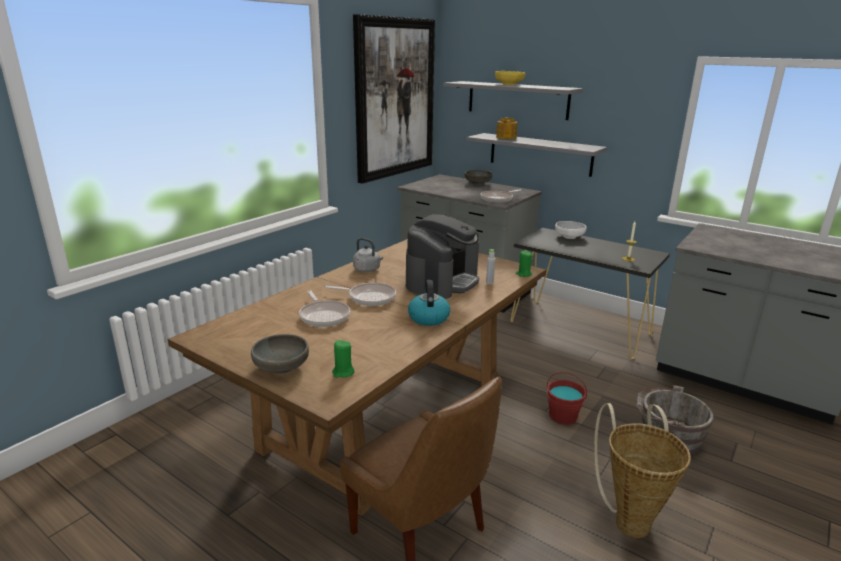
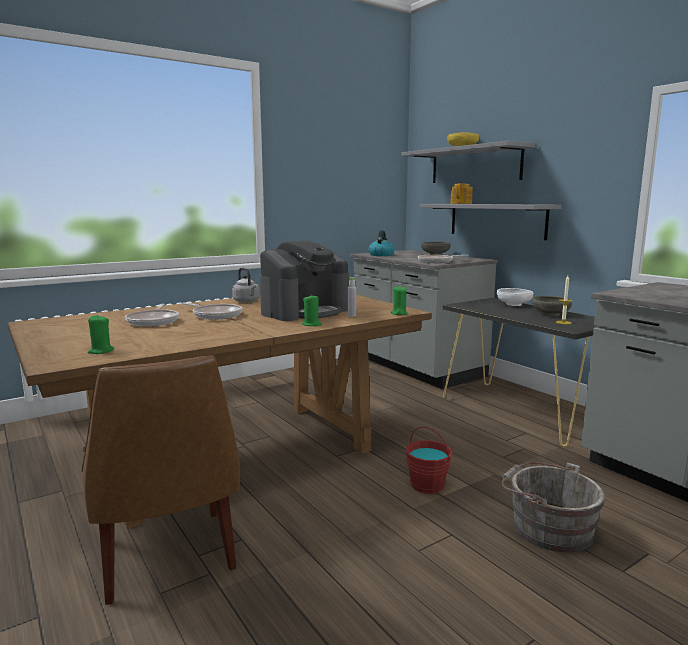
camera: 20 degrees right, 10 degrees down
grey bowl [251,334,309,374] -> grey bowl moved to [532,296,572,316]
picture [353,14,435,184] -> none
kettle [408,280,450,326] -> kettle moved to [369,230,395,256]
basket [594,403,691,538] -> none
none -> green candle [302,294,322,326]

